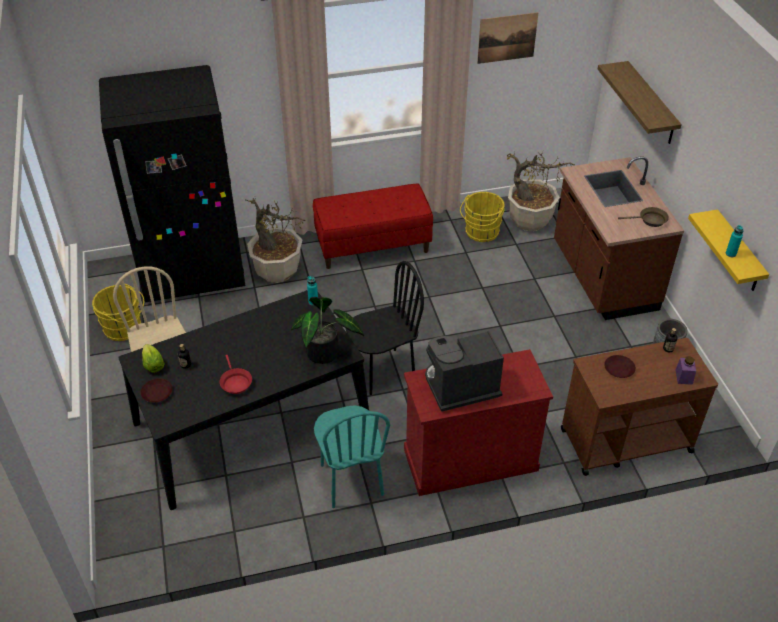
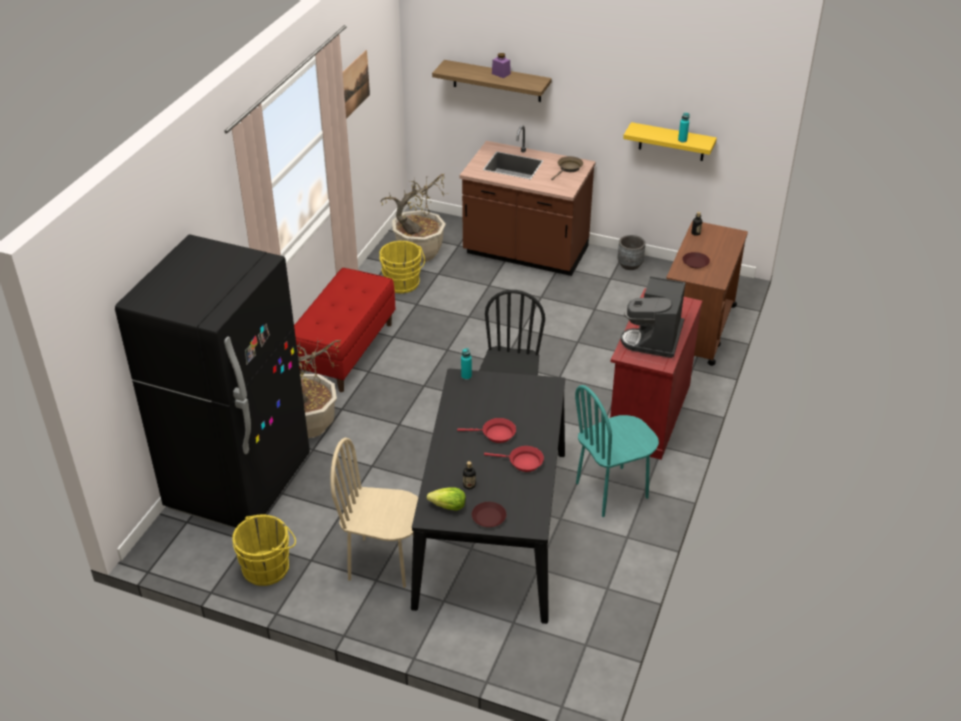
camera: 55 degrees left, 5 degrees down
potted plant [291,297,364,364] -> none
turquoise chair [314,405,390,508] -> turquoise chair turned 135 degrees clockwise [575,385,659,517]
purple jar [676,356,696,385] -> purple jar moved to [492,53,511,78]
none -> red frying pan [457,418,516,443]

